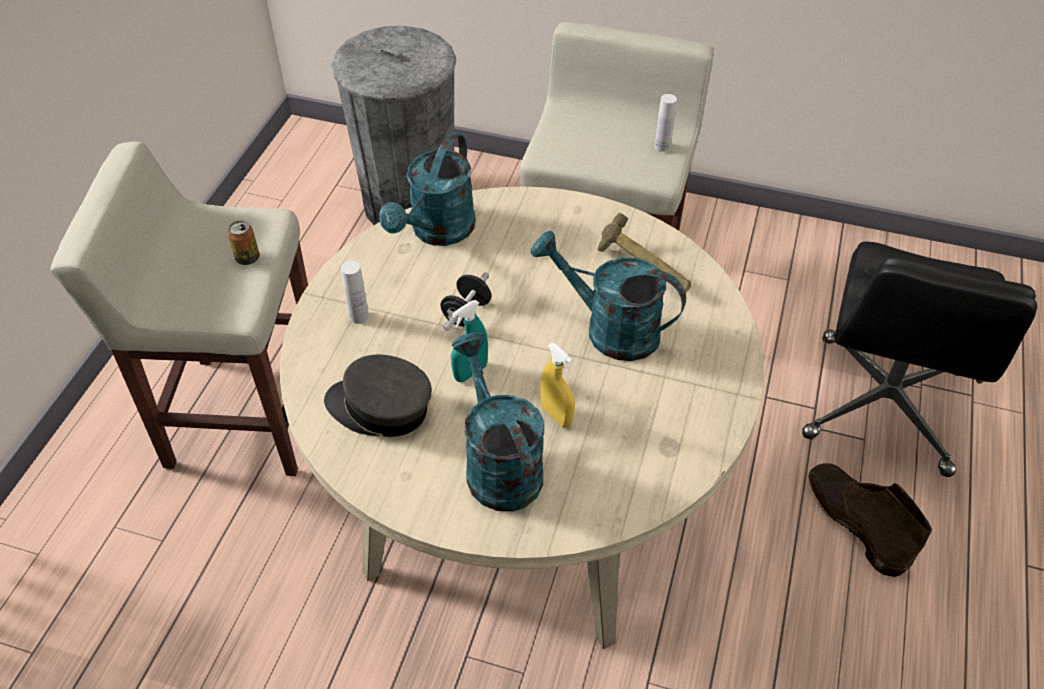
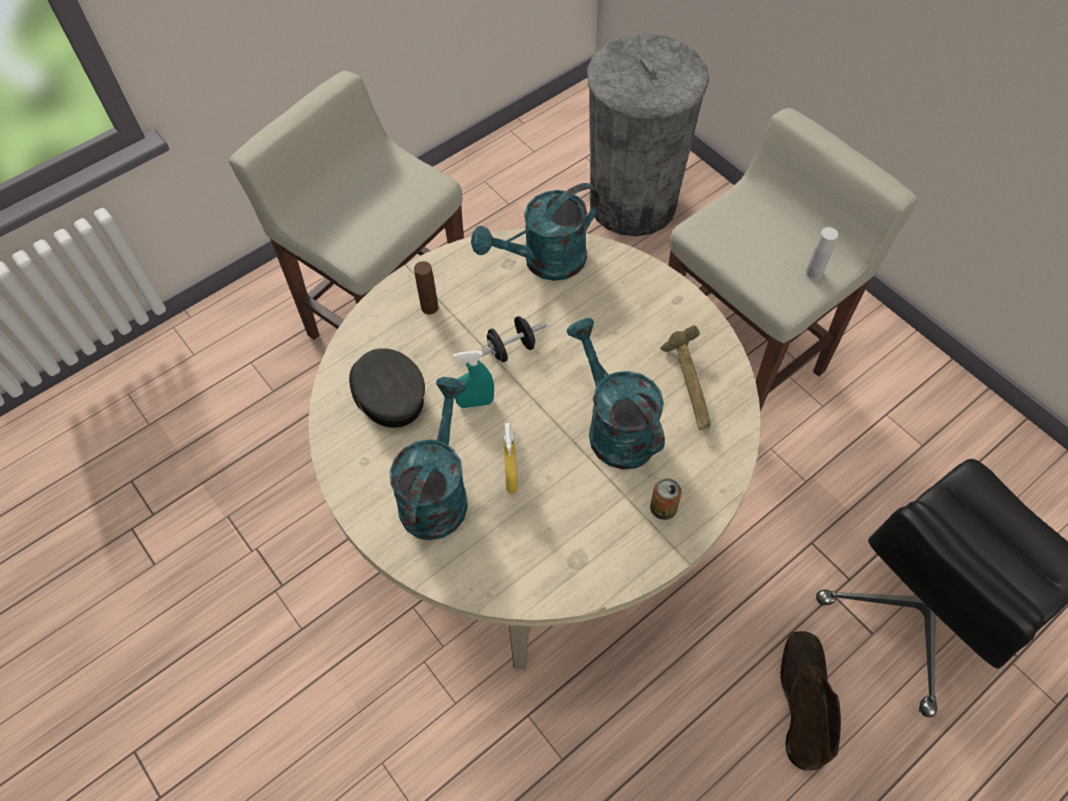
camera: 35 degrees right, 10 degrees up
can [228,220,260,265] -> can moved to [650,478,682,520]
white bottle [341,261,369,324] -> brown bottle [414,261,439,314]

